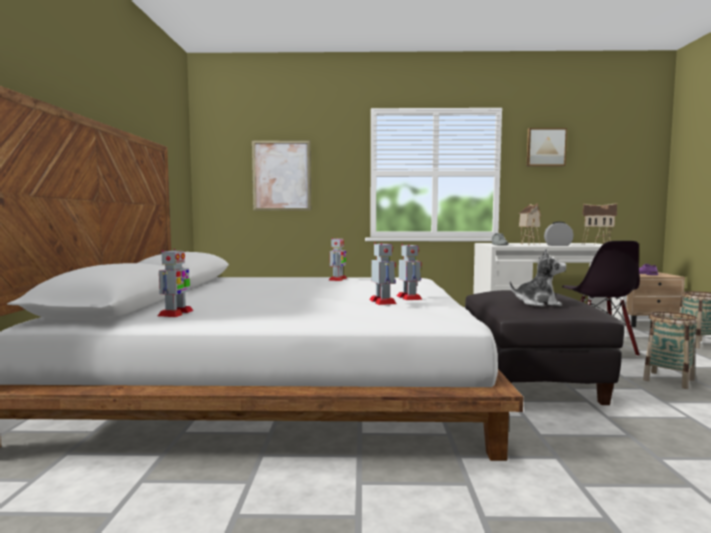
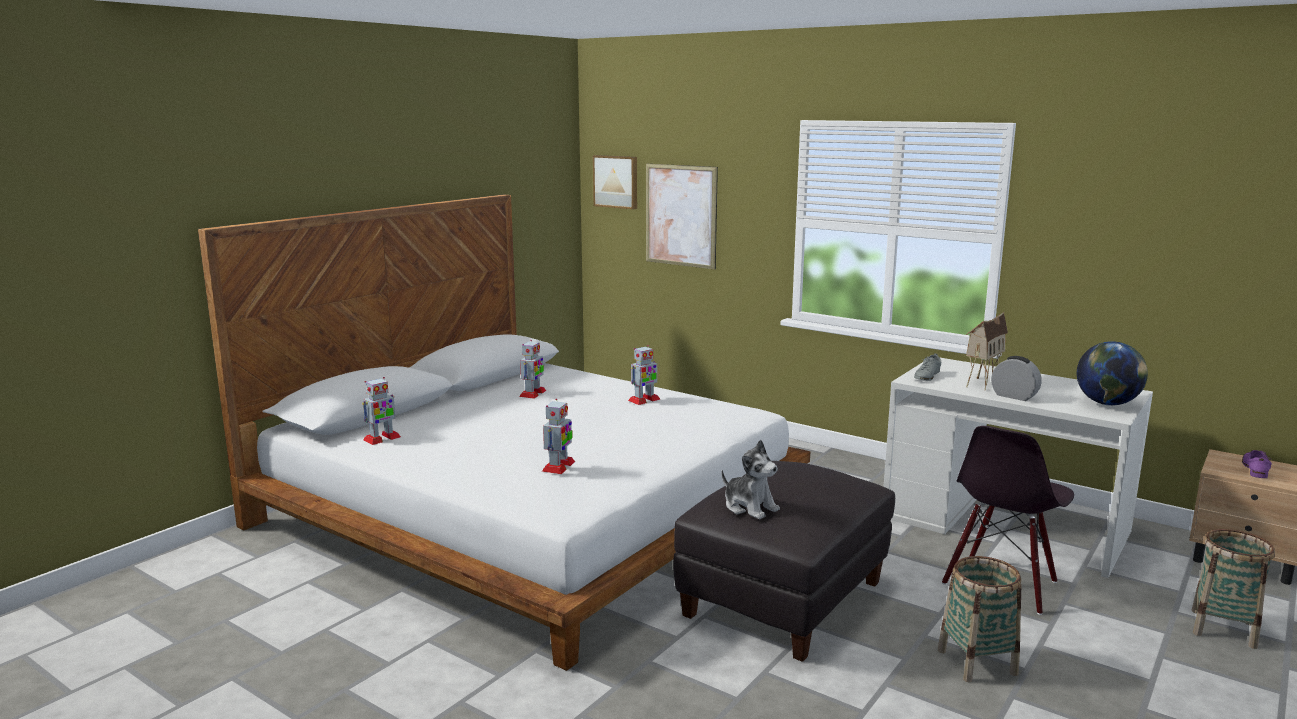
camera: 35 degrees right, 10 degrees up
toy robot [397,244,422,300] -> toy robot moved to [519,340,546,399]
picture [527,128,567,166] -> picture moved to [593,155,637,209]
toy house [582,203,617,245] -> globe [1077,341,1148,405]

